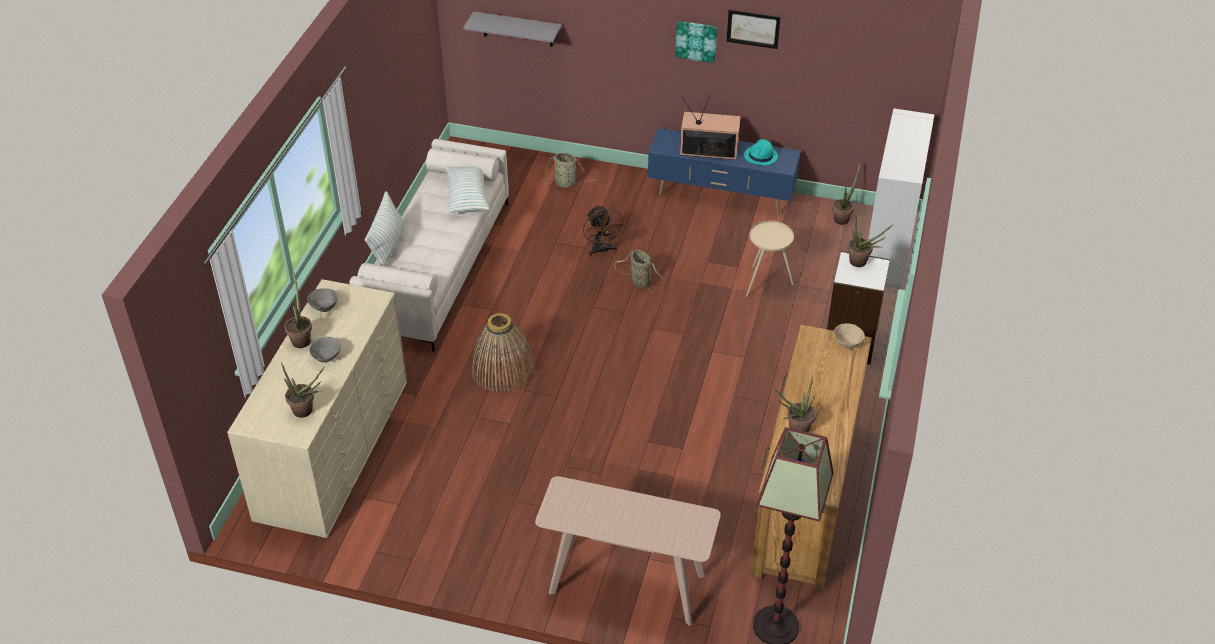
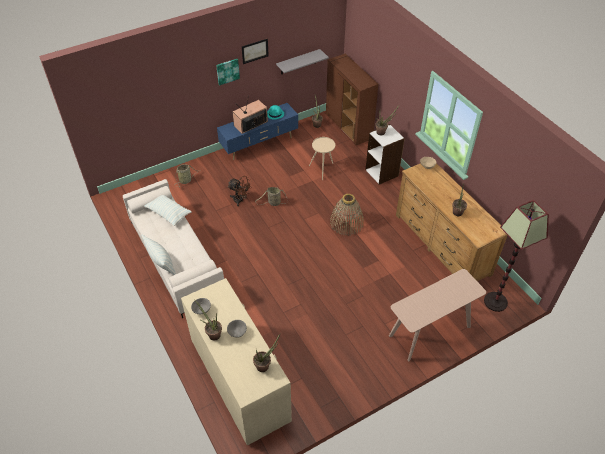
camera: 45 degrees left, 5 degrees up
grey shelf [463,11,561,46] -> grey shelf moved to [276,49,329,75]
basket [471,313,535,393] -> basket moved to [330,194,364,235]
white cabinet [868,108,934,289] -> brown cabinet [326,54,378,145]

